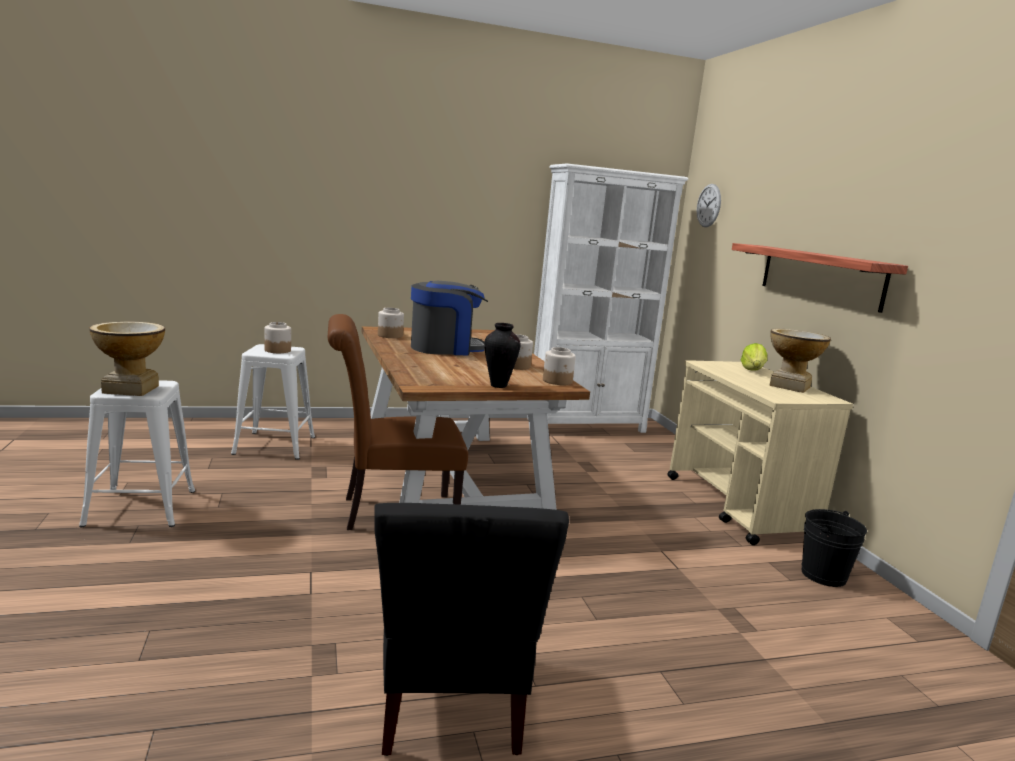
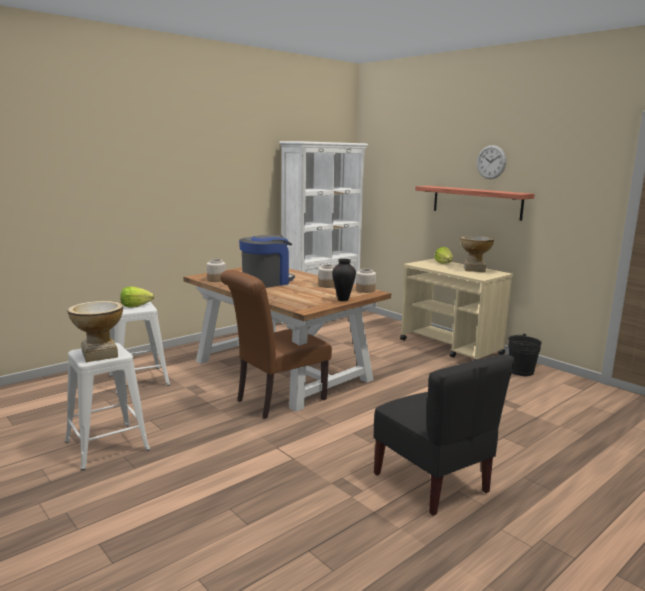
camera: 25 degrees left, 0 degrees up
jar [264,322,291,353] -> lettuce [120,287,154,307]
wall clock [697,184,721,227] -> wall clock moved to [477,145,506,179]

